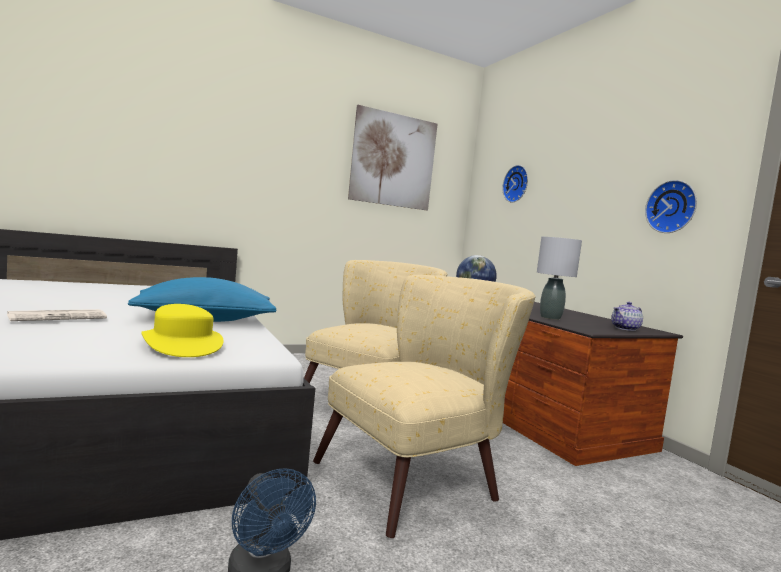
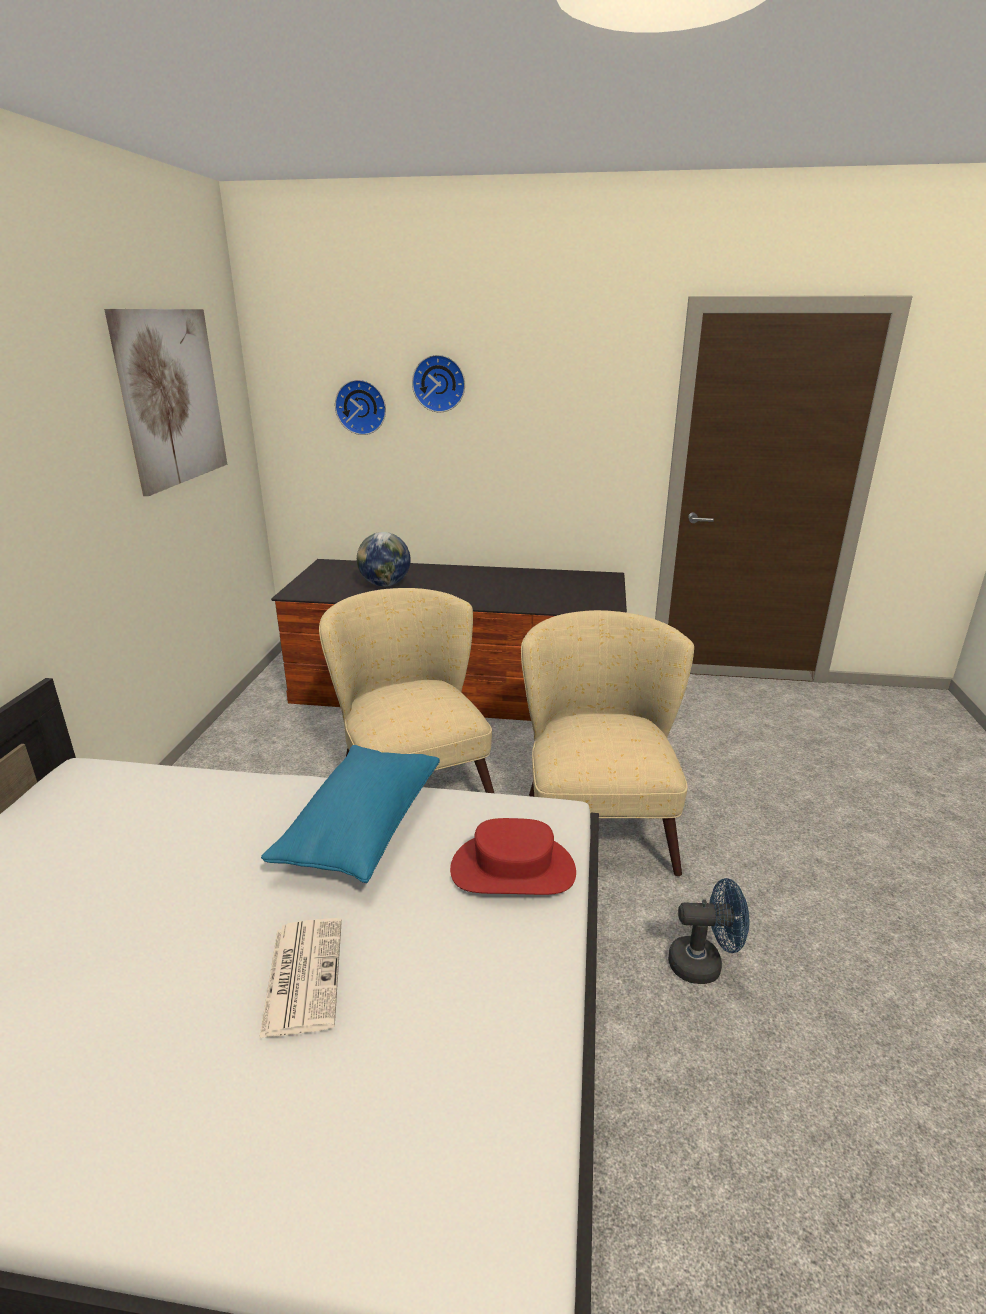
camera: 55 degrees left, 20 degrees up
yellow hat [141,304,223,357] -> red hat [450,818,576,895]
grey table lamp [537,237,582,320] -> none
teapot [611,302,643,331] -> none
wall clock [645,180,697,233] -> wall clock moved to [412,355,465,412]

